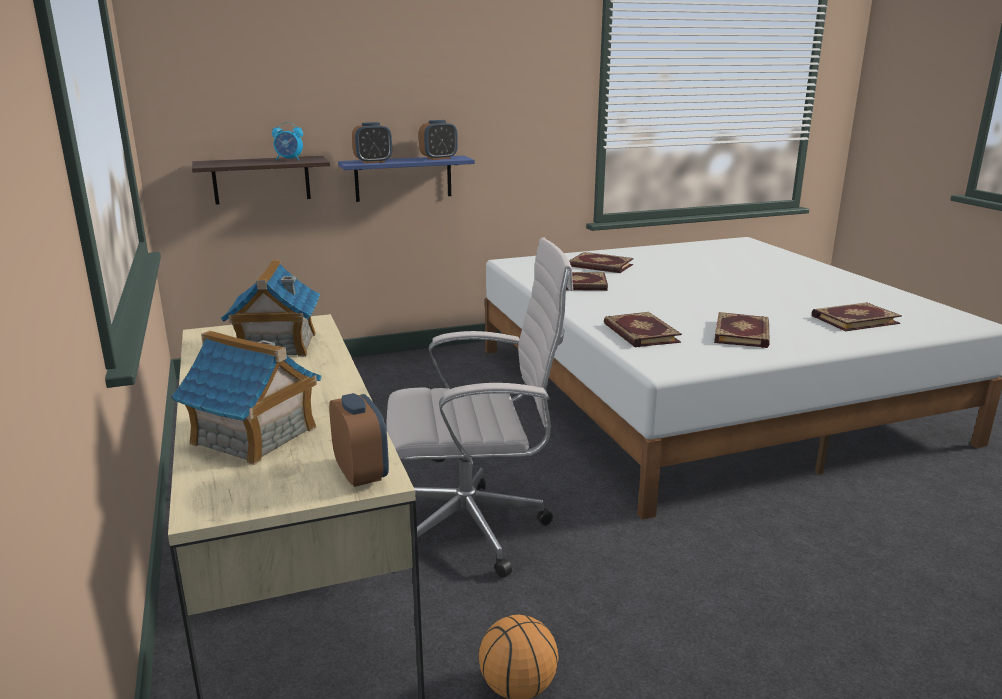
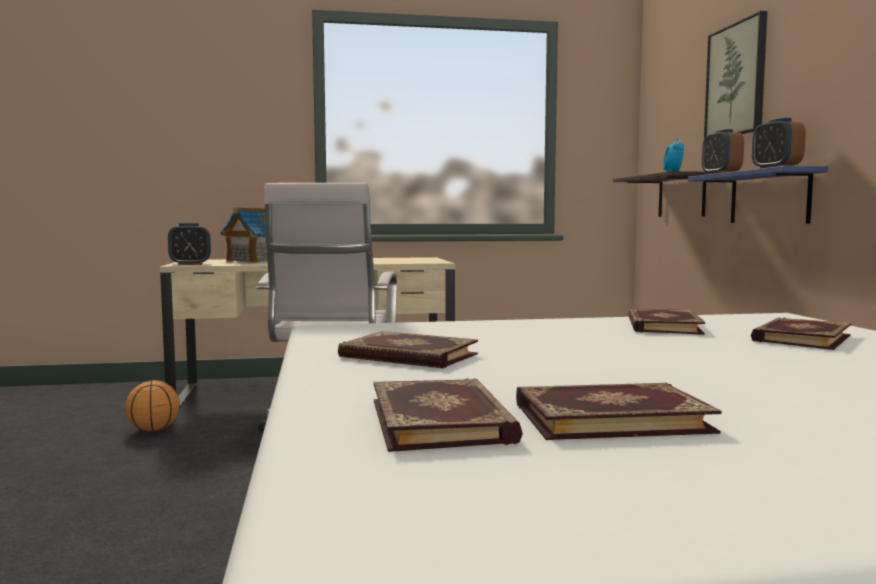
camera: 100 degrees right, 15 degrees down
toy house [221,260,320,357] -> none
book [604,312,682,347] -> book moved to [516,383,722,440]
none -> picture [704,11,767,138]

